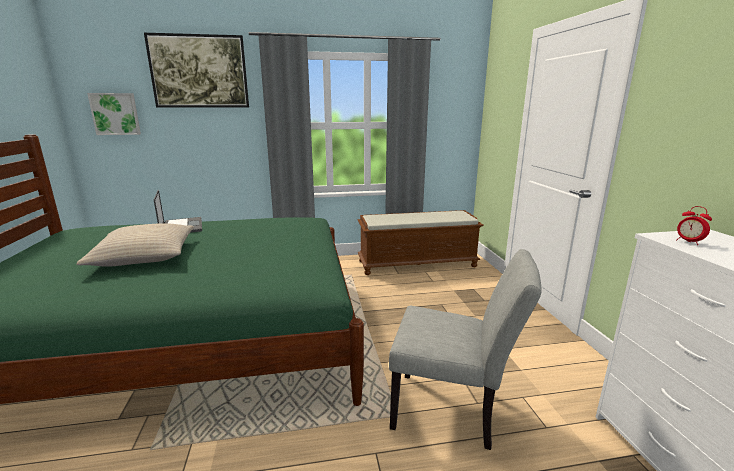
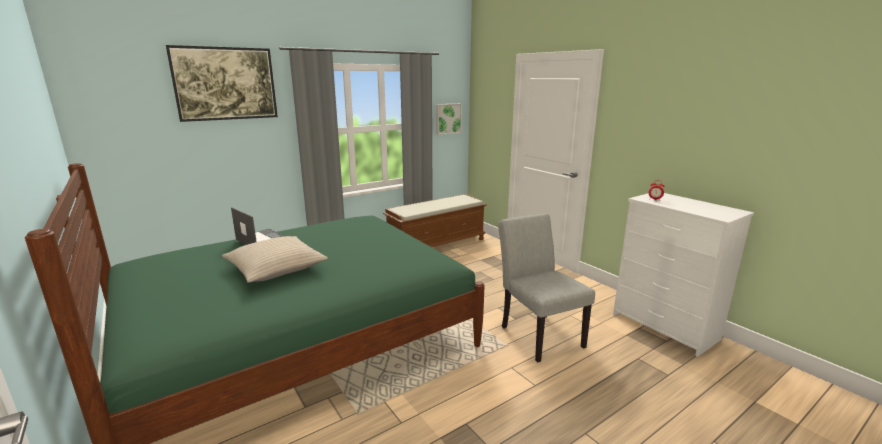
camera: 25 degrees left, 0 degrees up
picture [87,93,141,135] -> picture moved to [436,103,462,135]
grey chair [389,249,542,450] -> grey chair turned 105 degrees counterclockwise [498,213,595,362]

